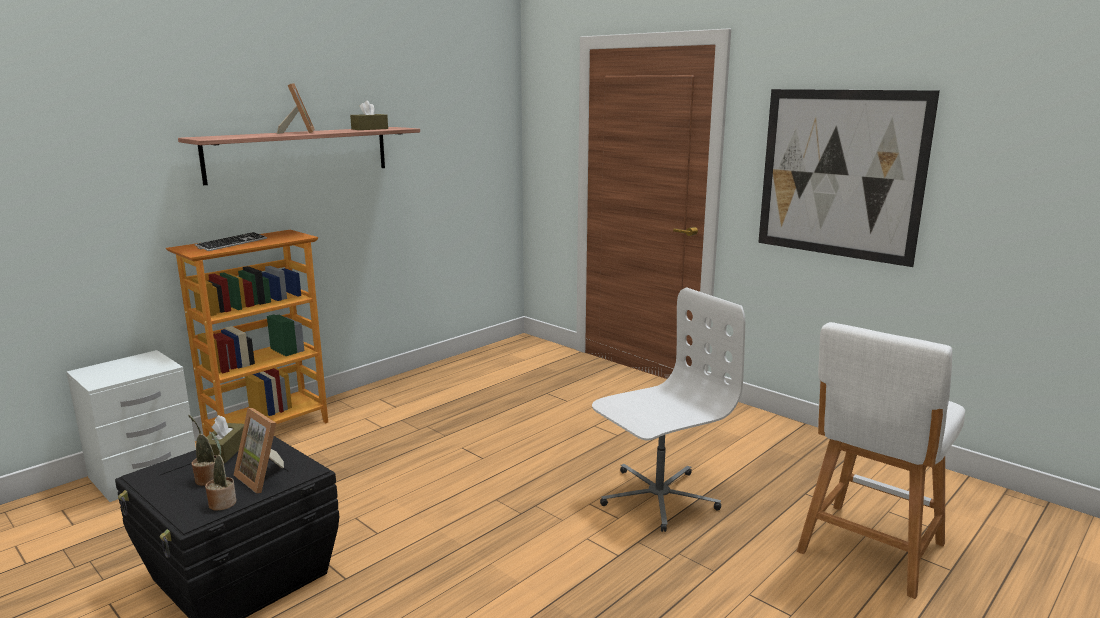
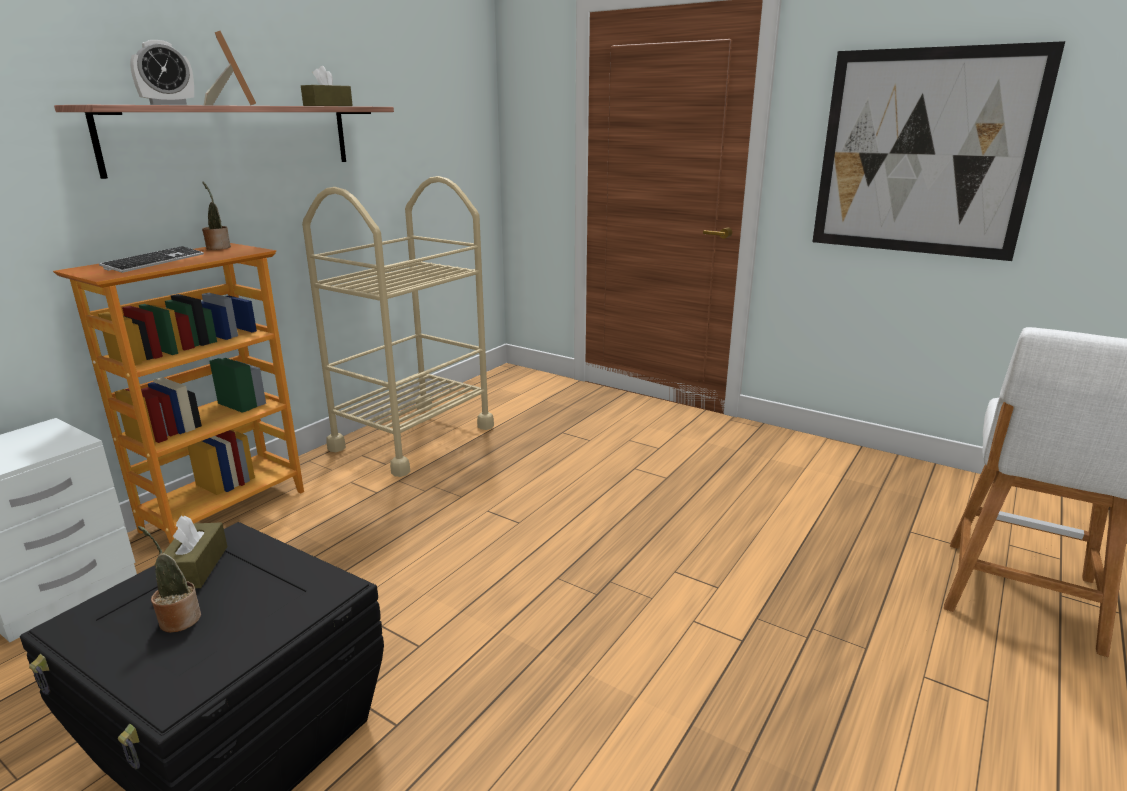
camera: 10 degrees left, 5 degrees up
potted plant [205,432,236,511] -> potted plant moved to [202,182,231,250]
picture frame [234,408,284,493] -> none
white office chair [592,288,745,532] -> none
none -> alarm clock [130,40,194,105]
none -> beige cart [302,176,494,477]

